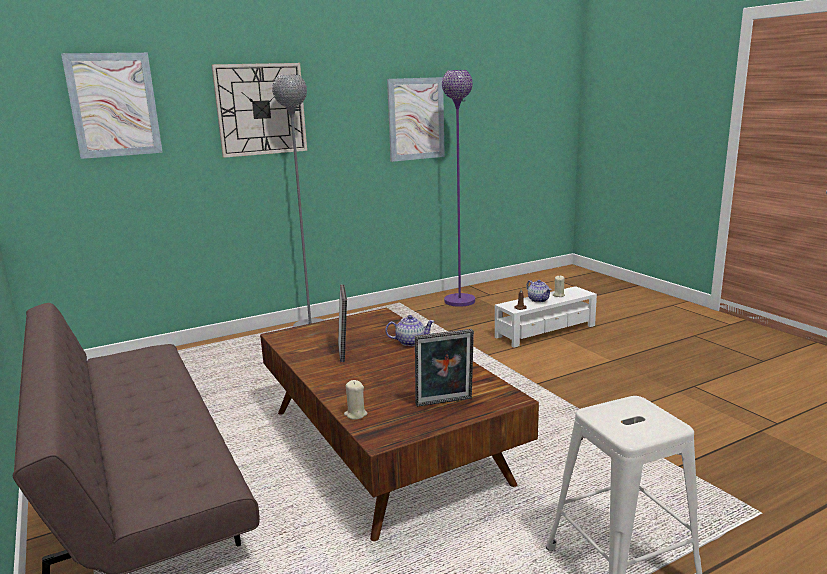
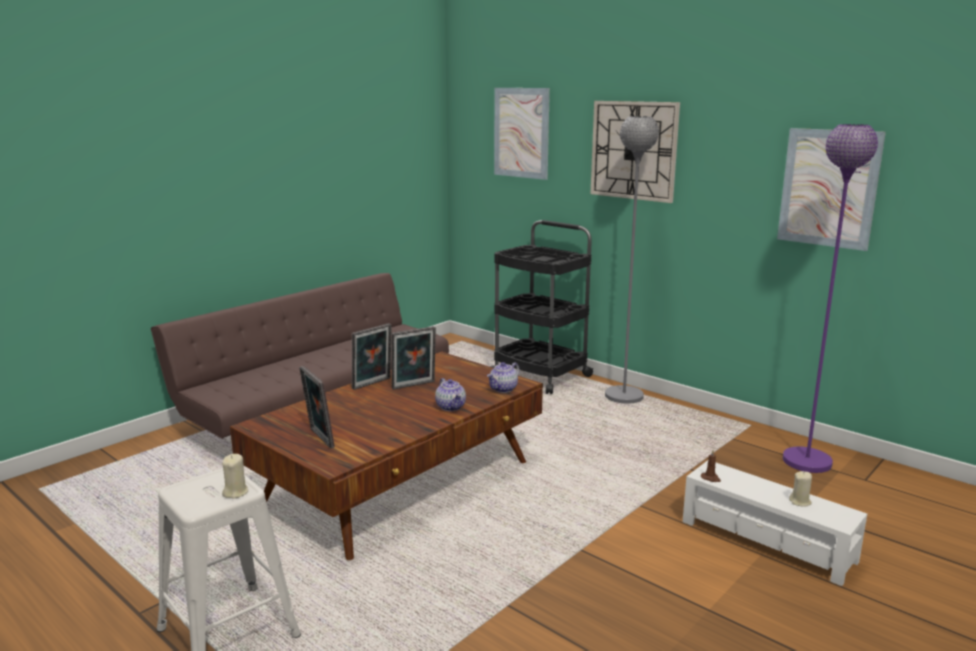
camera: 70 degrees right, 0 degrees up
beige candle [344,380,368,420] -> beige candle moved to [222,454,248,499]
teapot [526,280,552,303] -> teapot moved to [487,362,519,393]
none -> picture frame [352,323,392,390]
none -> black cart [490,220,593,394]

